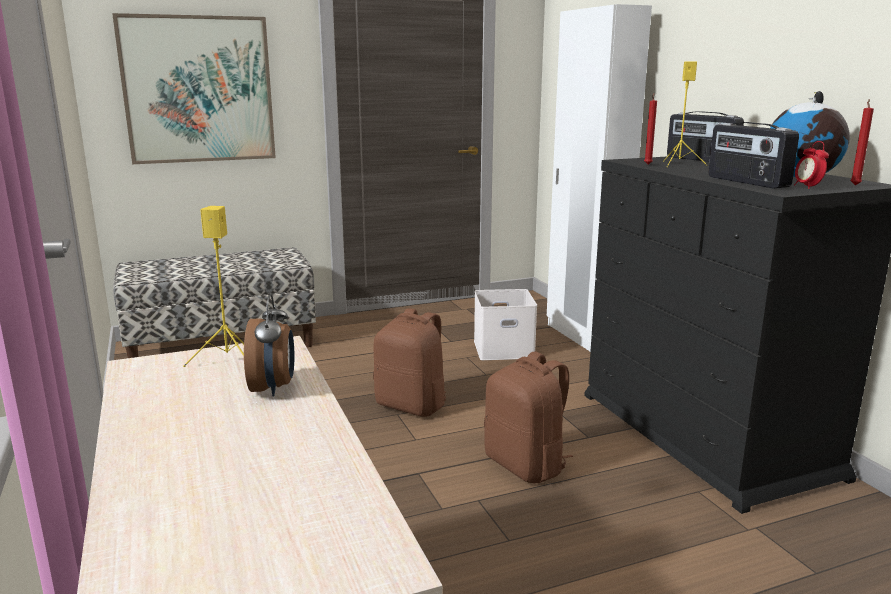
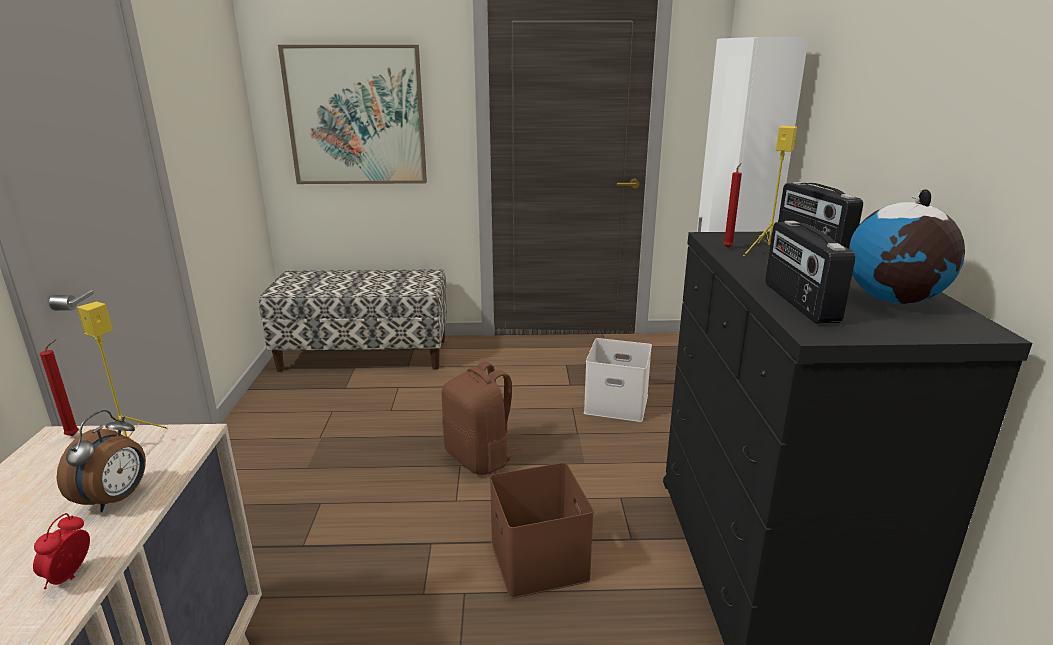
camera: 20 degrees right, 5 degrees up
brown backpack [484,351,573,483] -> brown storage box [490,463,594,598]
alarm clock [794,141,829,189] -> alarm clock moved to [33,513,90,589]
red candle [850,99,874,186] -> red candle moved to [40,339,79,436]

